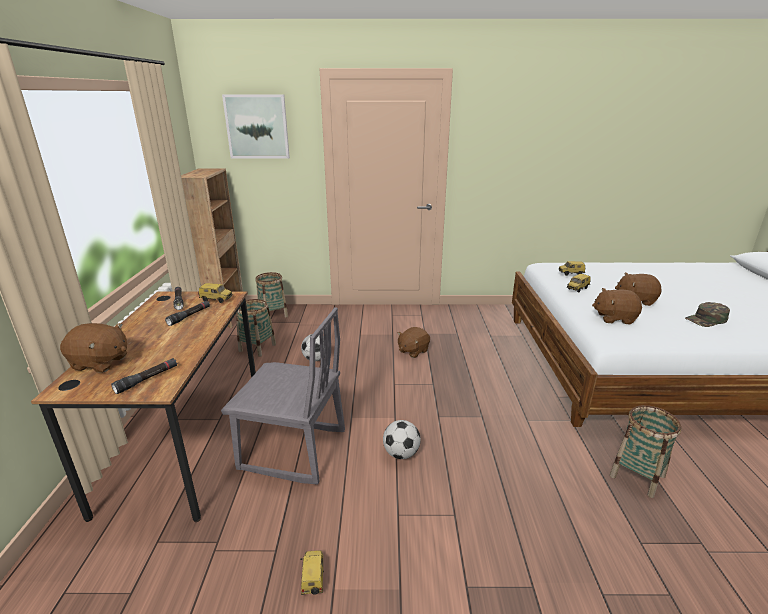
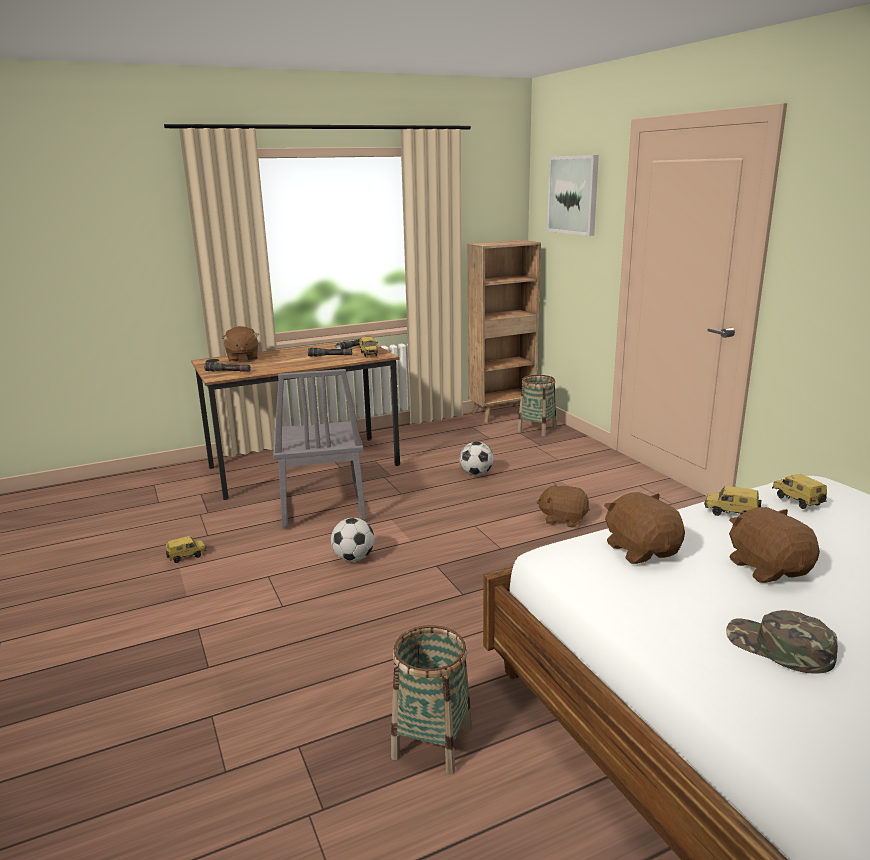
camera: 65 degrees right, 5 degrees down
basket [236,299,276,357] -> none

